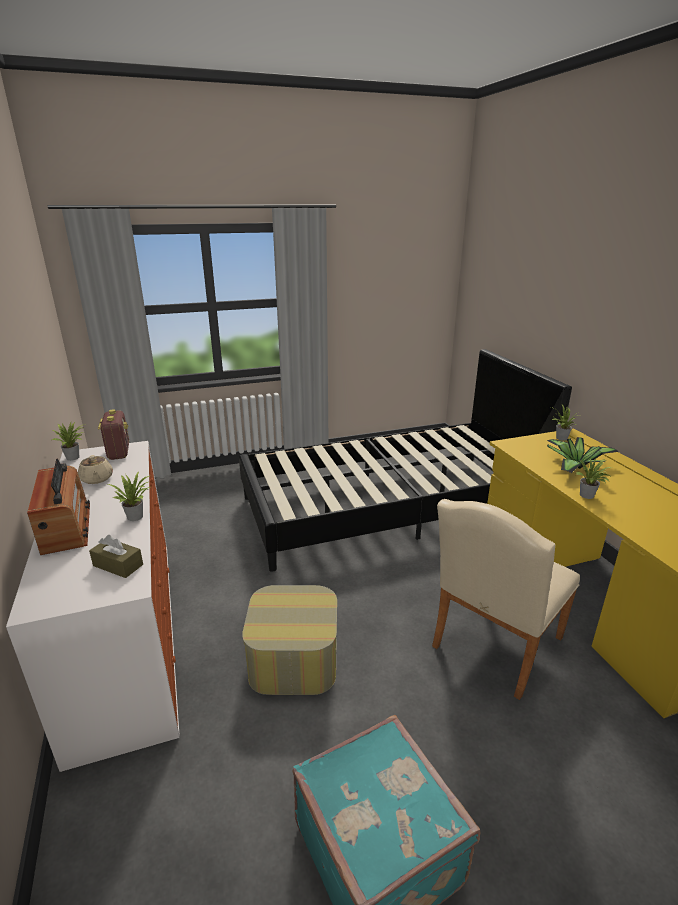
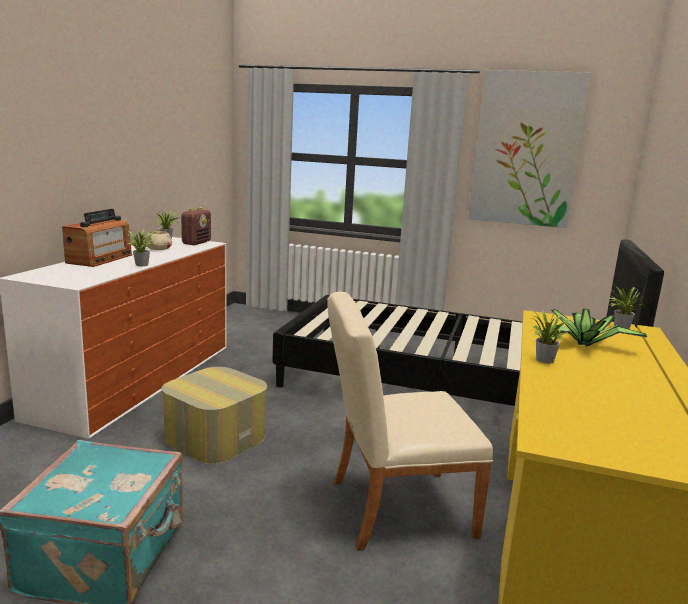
camera: 35 degrees right, 10 degrees down
brown tissue box [89,535,143,578] -> none
none -> picture [468,70,592,228]

